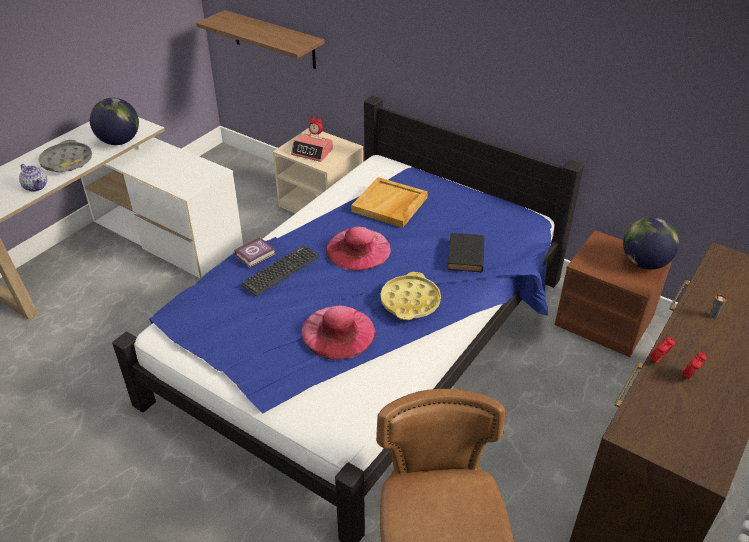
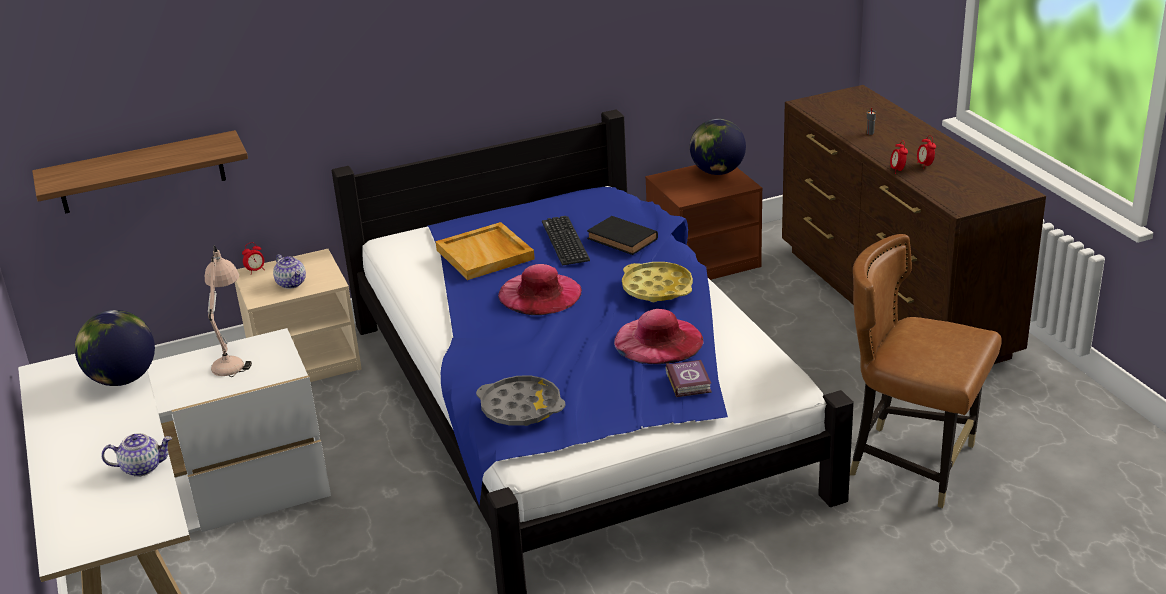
camera: 55 degrees left, 10 degrees down
grey tray [38,140,92,172] -> grey tray moved to [476,376,565,426]
book [234,237,276,268] -> book moved to [666,360,712,397]
keyboard [240,245,320,296] -> keyboard moved to [542,216,590,265]
alarm clock [291,133,333,162] -> teapot [273,254,306,289]
none -> beige table lamp [205,245,252,377]

